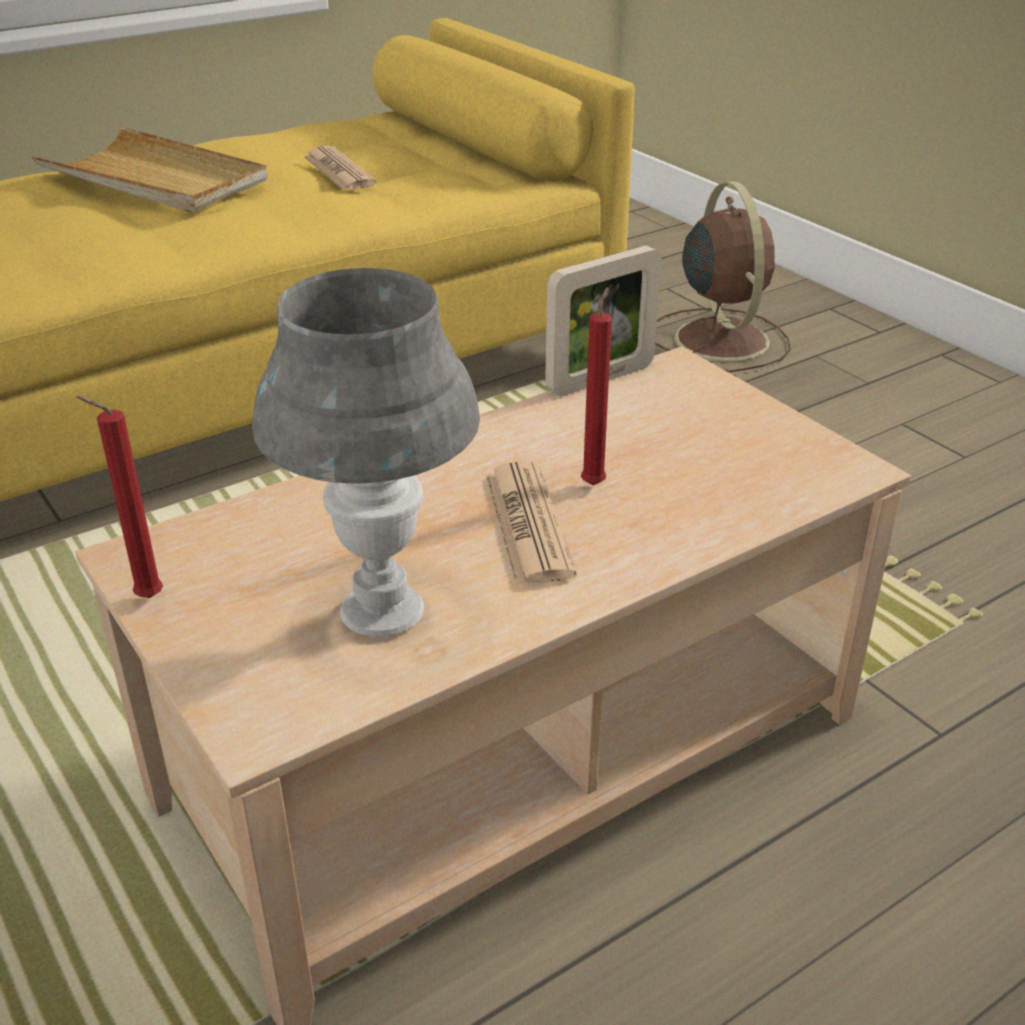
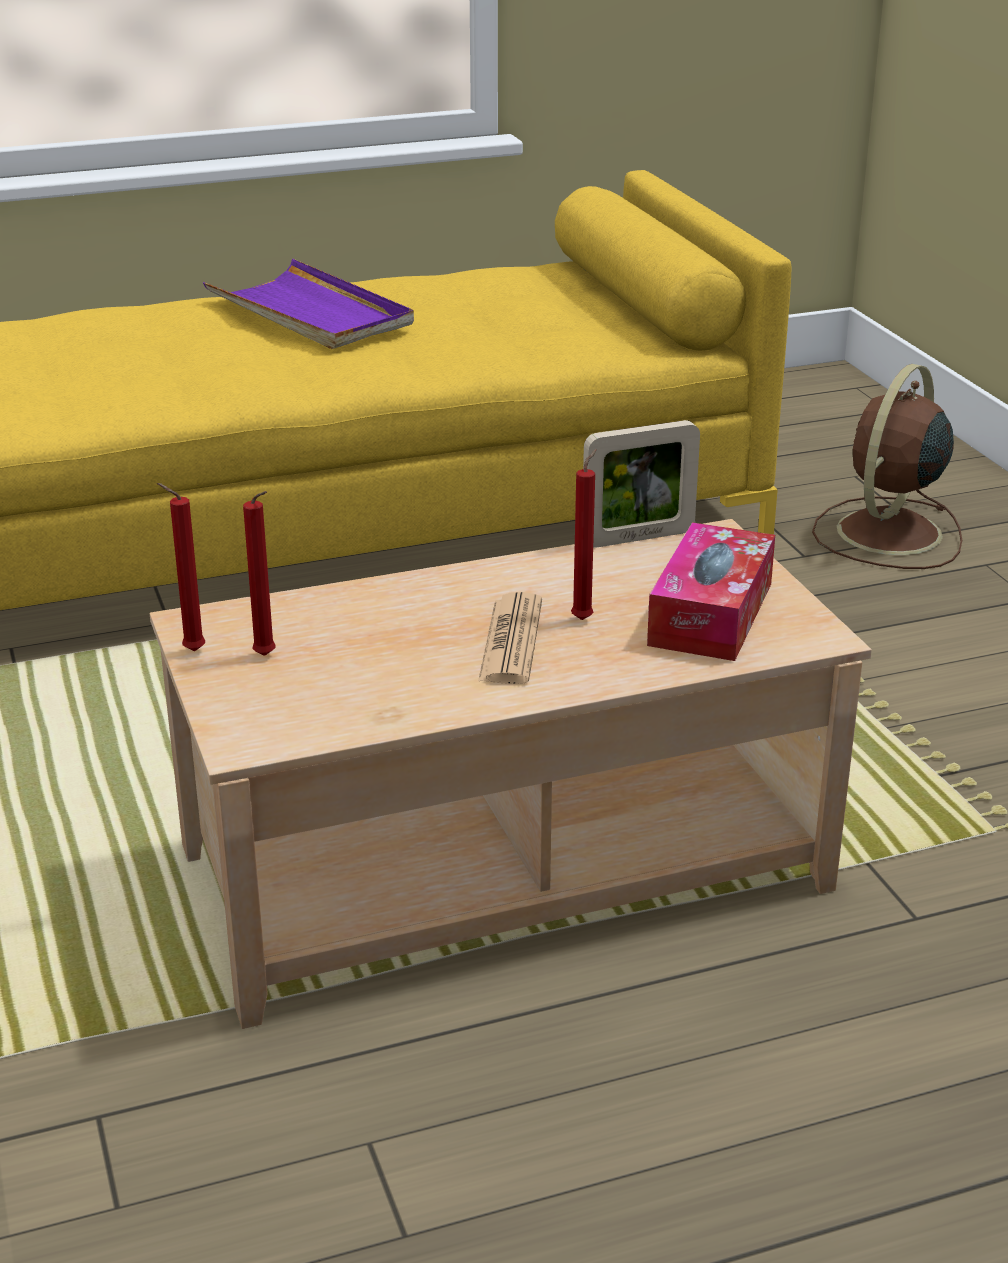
camera: 15 degrees right, 5 degrees down
beige tray [32,126,268,213] -> purple tray [203,259,414,349]
grey table lamp [252,268,480,637] -> none
newspaper [304,146,377,191] -> none
brown fan [655,181,791,373] -> brown fan turned 150 degrees counterclockwise [812,364,962,569]
none -> red candle [243,491,275,656]
none -> tissue box [647,522,775,661]

